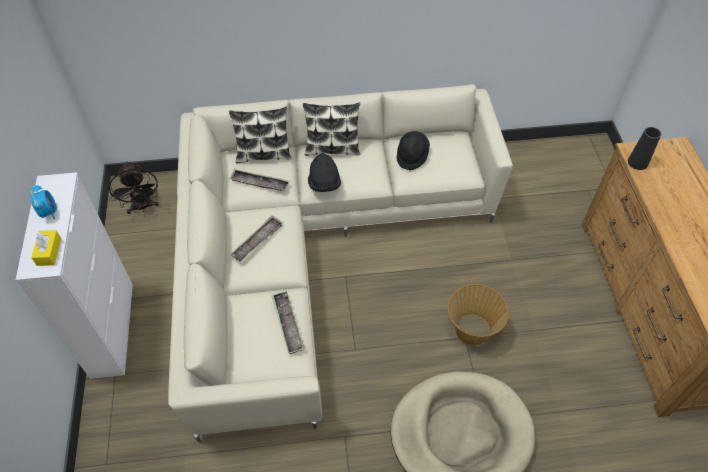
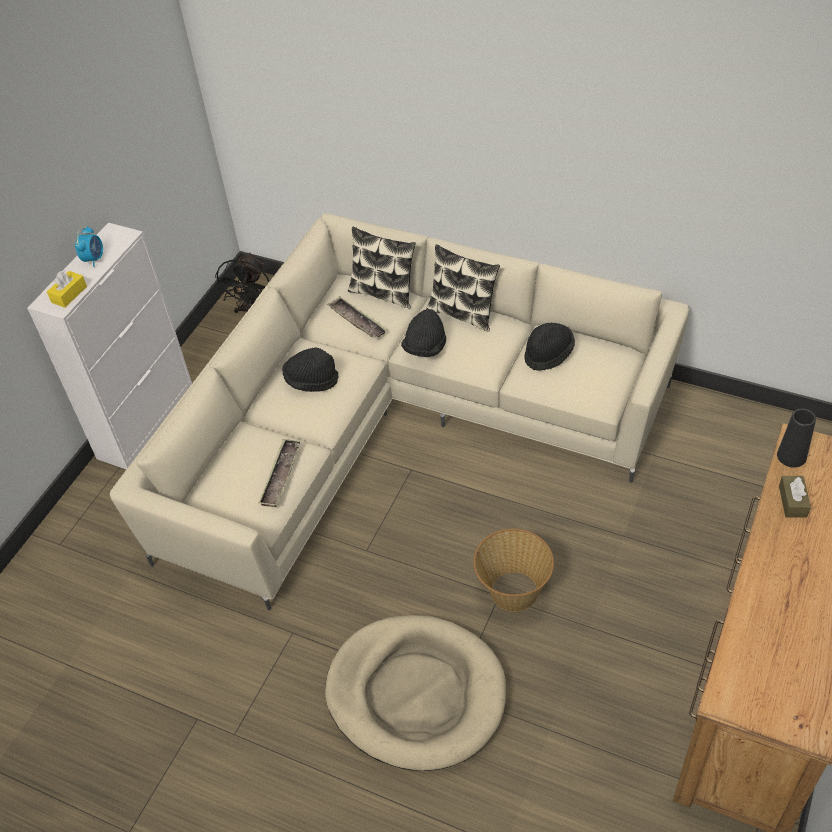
camera: 35 degrees right, 5 degrees down
tray [230,215,283,263] -> black hat [282,348,339,392]
none -> brown tissue box [779,476,811,518]

